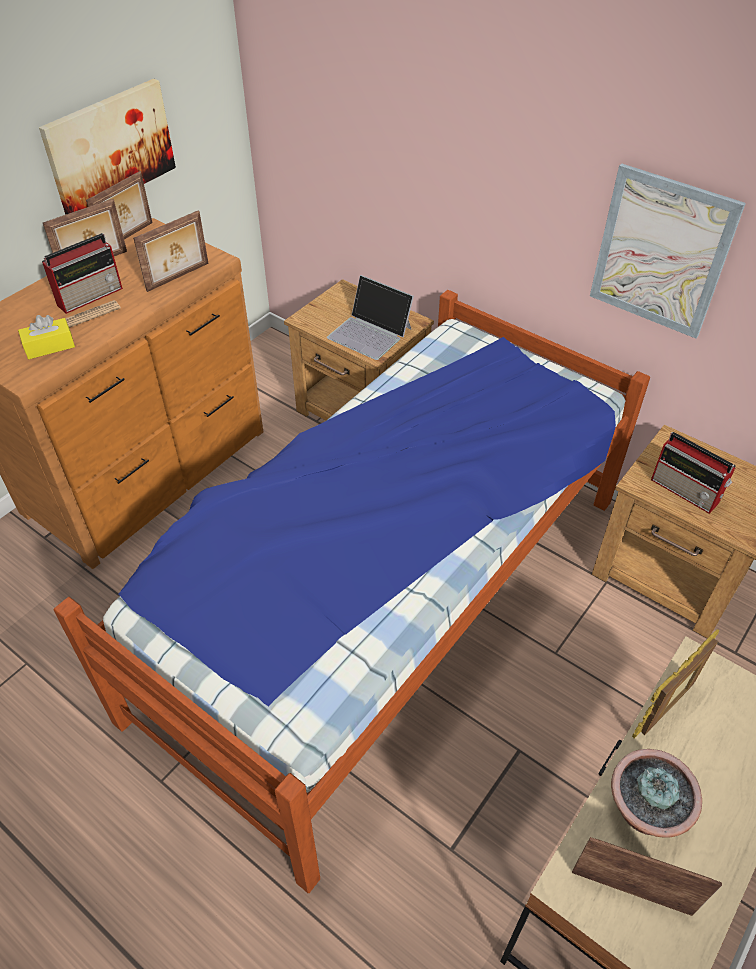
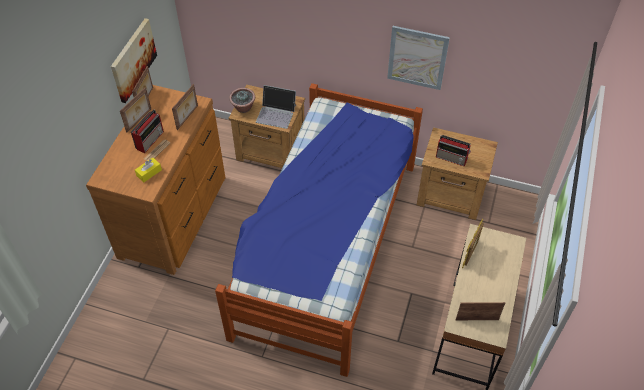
camera: 20 degrees left, 5 degrees up
potted plant [611,749,702,838] -> potted plant moved to [229,88,255,113]

